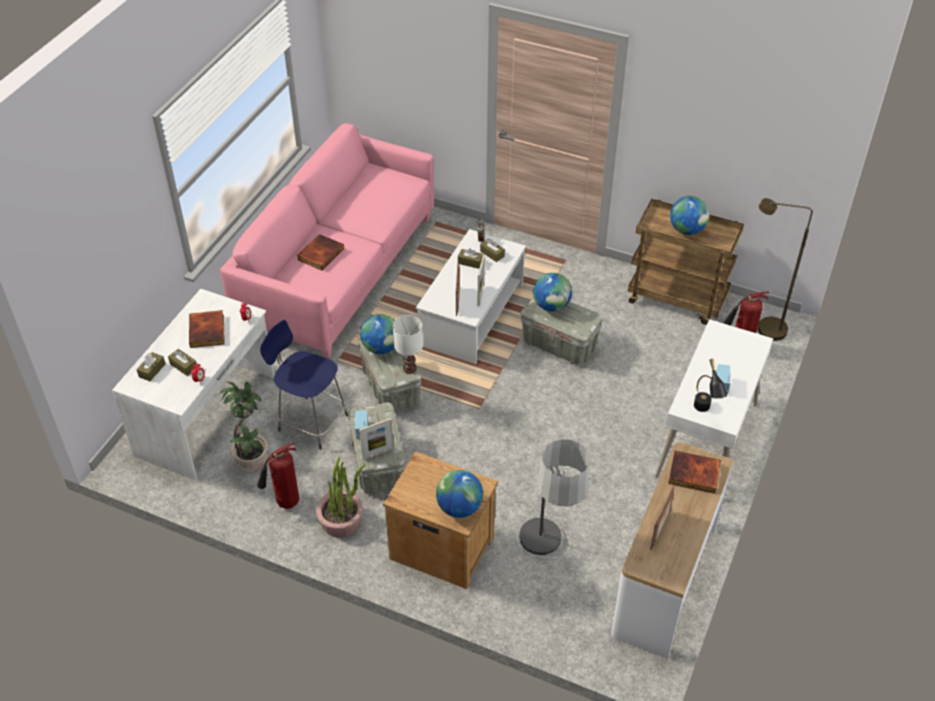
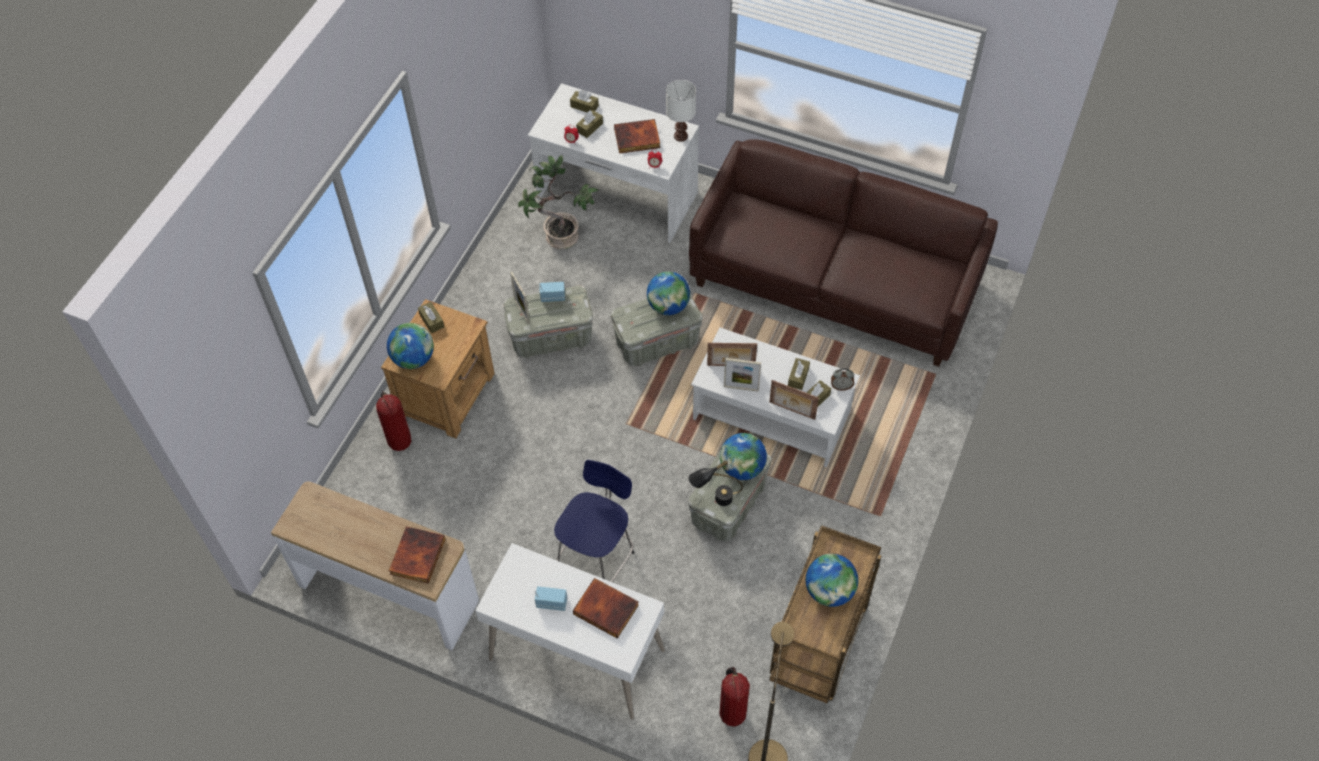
camera: 90 degrees right, 10 degrees up
pink sofa [220,123,434,359] -> brown sofa [689,139,998,367]
fire extinguisher [257,443,299,509] -> fire extinguisher moved to [376,391,412,451]
blue stool [260,320,348,450] -> blue stool moved to [554,460,635,582]
book [297,234,344,271] -> book moved to [573,578,639,639]
potted plant [316,457,365,538] -> none
white table lamp [393,315,423,374] -> white table lamp moved to [666,80,696,142]
floor lamp [519,439,590,558] -> none
picture frame [650,486,674,550] -> picture frame moved to [769,380,819,420]
black table lamp [694,359,727,412] -> black table lamp moved to [688,460,743,506]
none -> brown tissue box [418,302,444,333]

